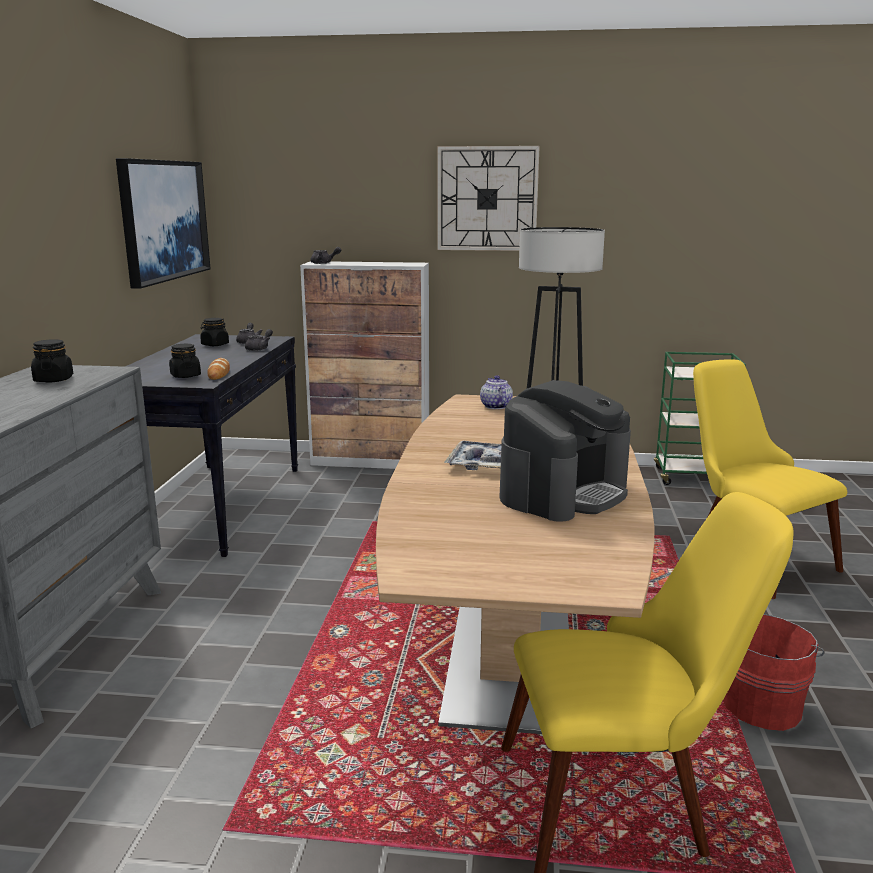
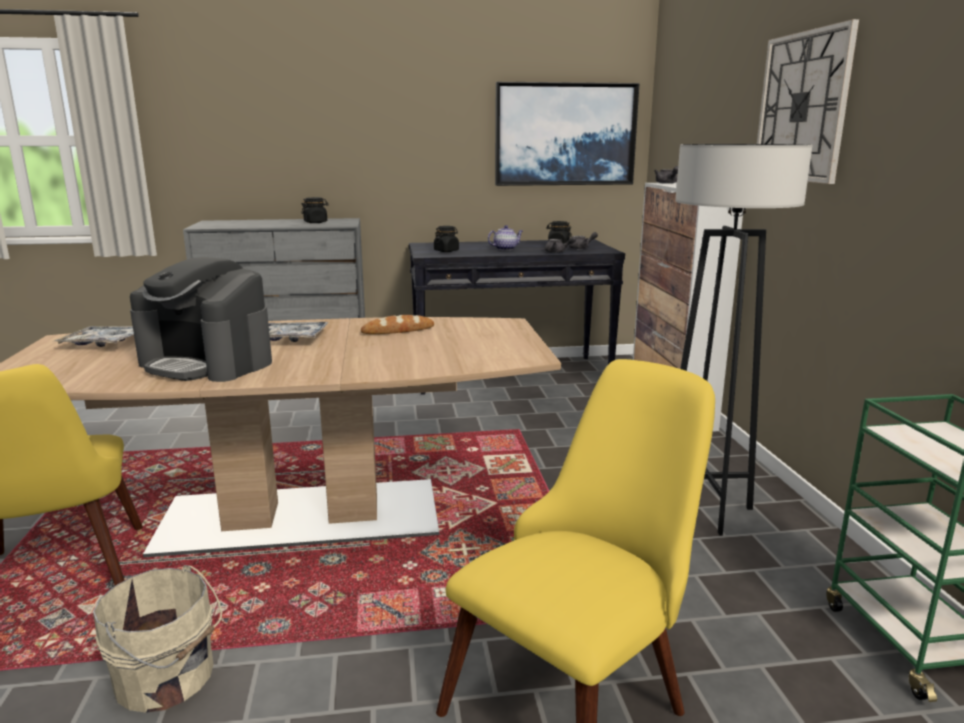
camera: 75 degrees right, 0 degrees up
bread [208,358,230,380] -> bread moved to [361,315,434,334]
teapot [480,375,513,409] -> teapot moved to [488,225,523,250]
red bucket [723,614,825,731] -> beige bucket [93,565,222,713]
none -> tray [54,326,134,347]

